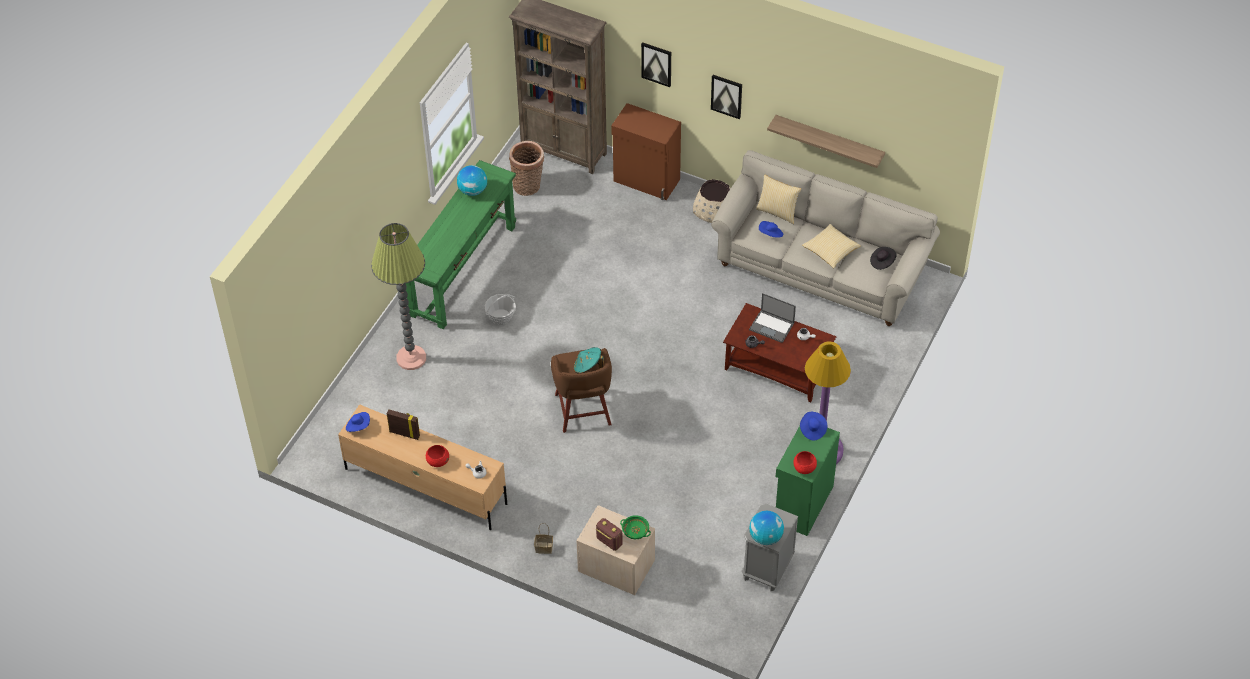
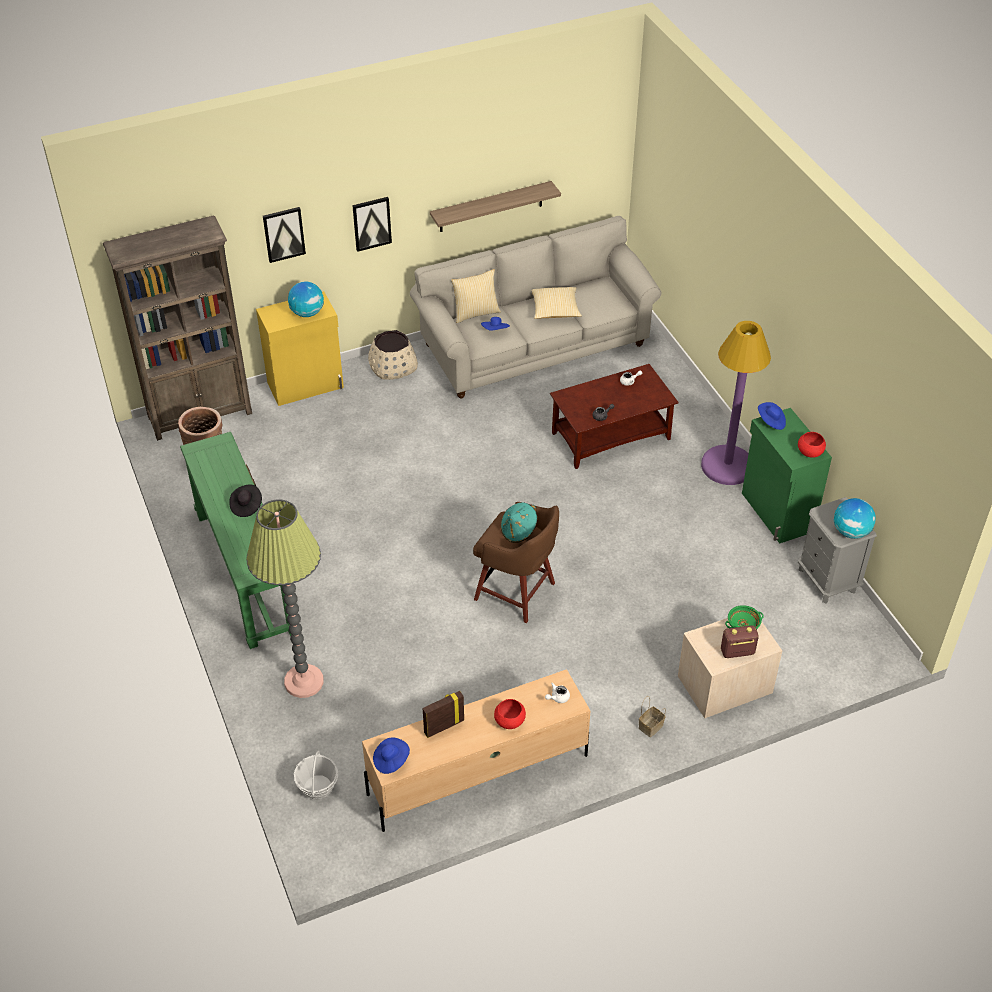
camera: 50 degrees left, 5 degrees down
globe [457,165,487,196] -> globe moved to [288,282,324,317]
basket [485,294,516,325] -> basket moved to [294,751,338,799]
brown cabinet [611,103,681,201] -> yellow cabinet [256,291,344,406]
laptop [749,293,796,343] -> none
black hat [870,247,896,270] -> black hat moved to [229,484,262,517]

